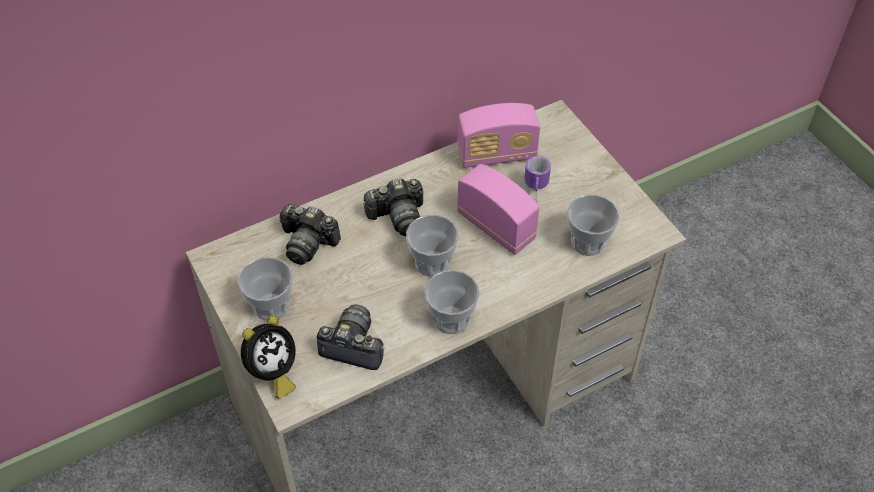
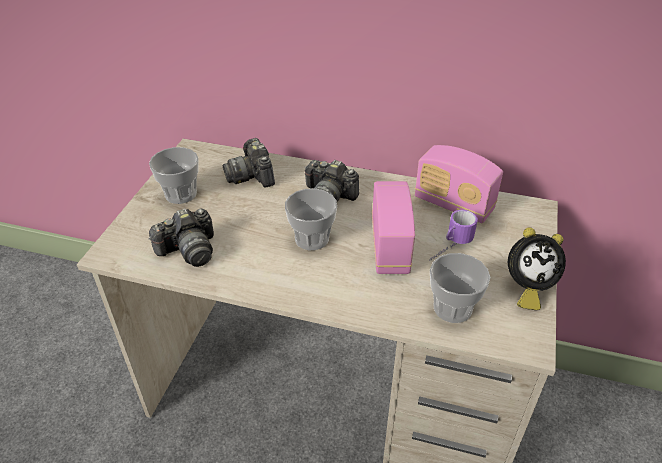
camera: 45 degrees right, 10 degrees down
alarm clock [241,316,296,398] -> alarm clock moved to [508,227,566,310]
camera [317,305,384,370] -> camera turned 90 degrees clockwise [149,208,214,267]
cup [424,270,480,334] -> none

